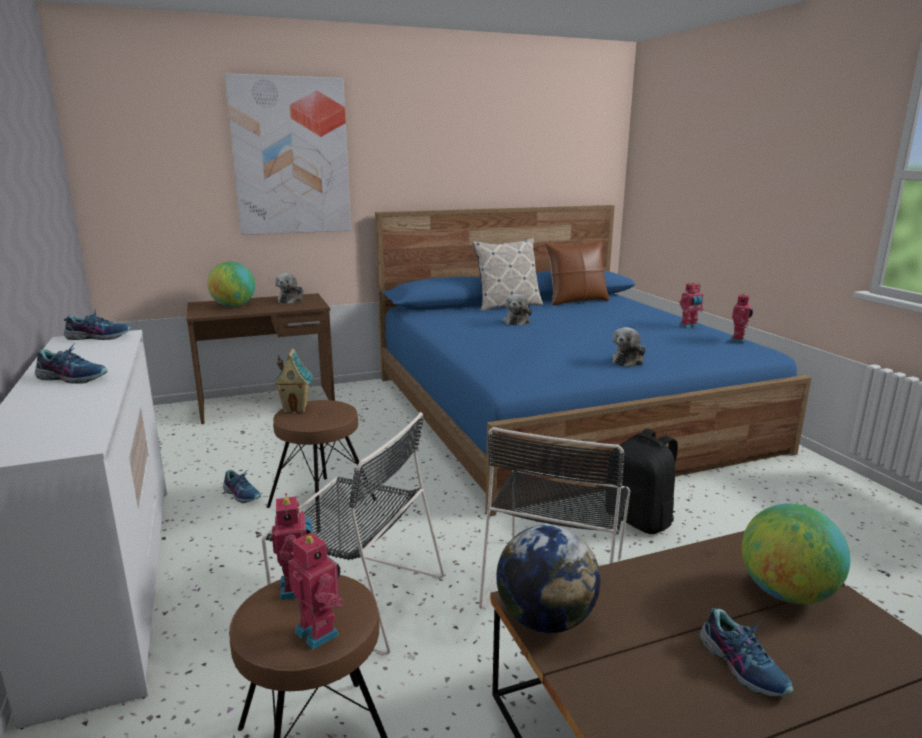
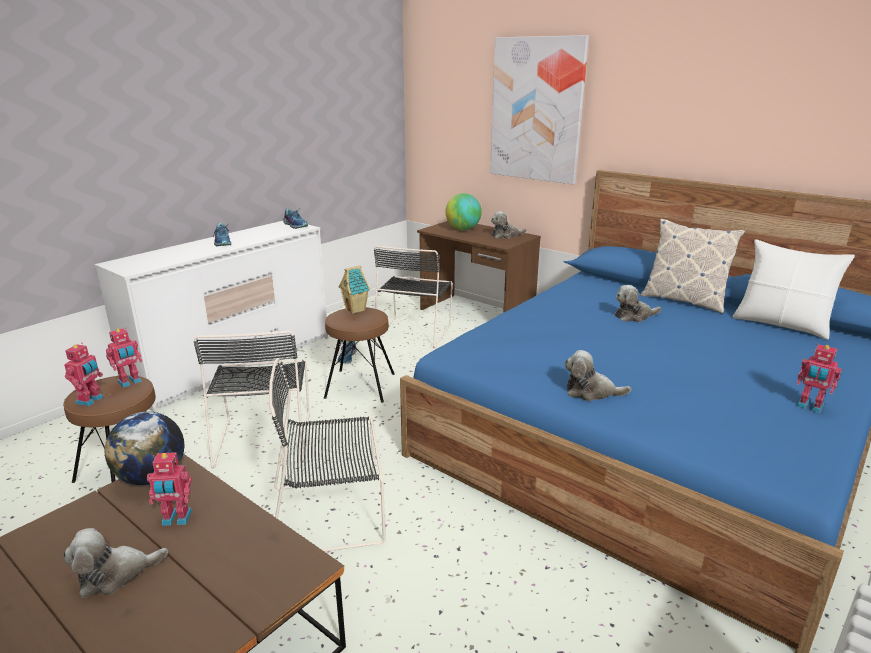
camera: 60 degrees right, 5 degrees up
brown pillow [545,240,609,306] -> white pillow [733,239,855,340]
black backpack [605,428,678,534] -> none
shoe [700,608,793,696] -> plush toy [63,528,168,598]
toy robot [730,292,753,344] -> toy robot moved to [147,452,192,526]
globe [742,504,850,604] -> none
none -> black chair [374,246,453,348]

